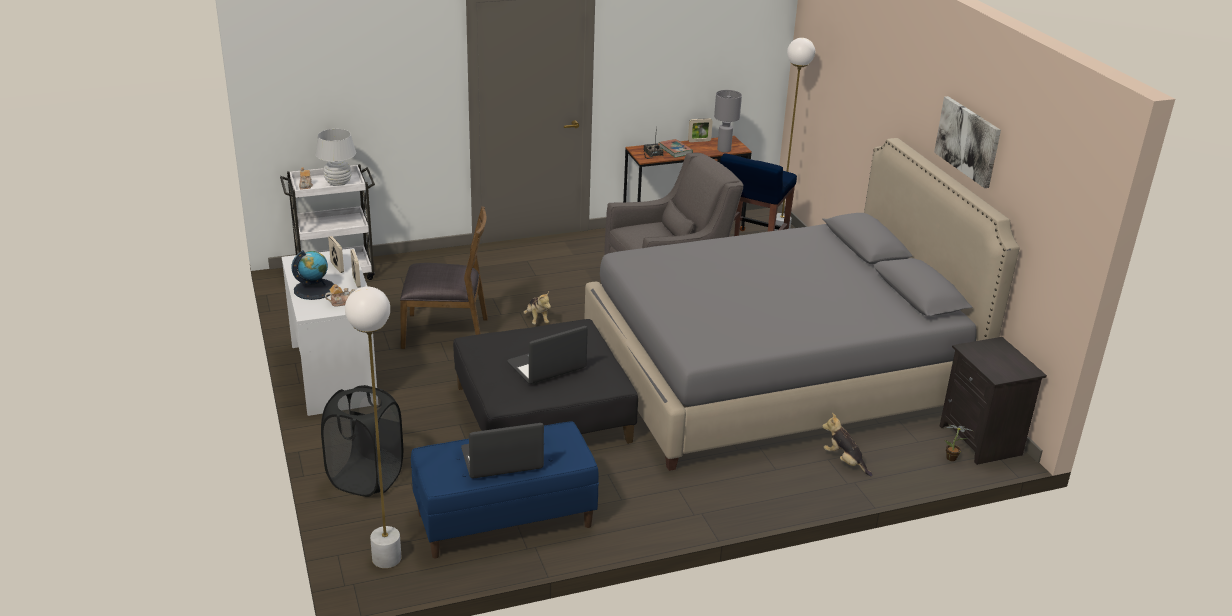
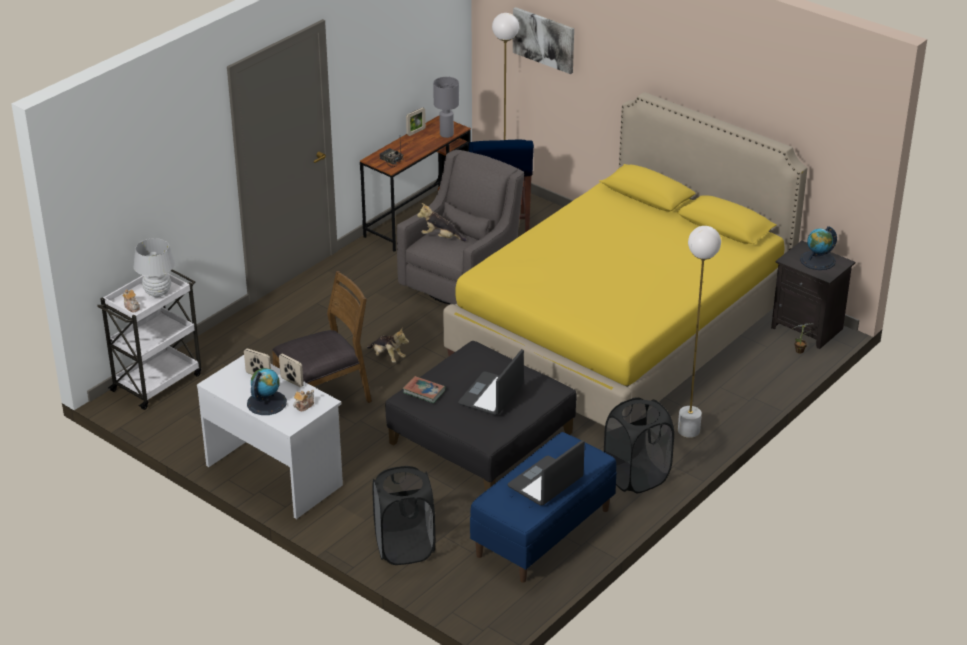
camera: 30 degrees left, 5 degrees up
white floor lamp [345,287,401,568] -> white floor lamp moved to [678,226,721,438]
grey bed [584,138,1020,471] -> yellow bed [443,92,807,426]
book [659,139,693,157] -> book moved to [403,376,446,403]
plush toy [822,413,873,477] -> plush toy moved to [417,203,466,241]
picture [934,96,1001,188] -> picture moved to [513,7,574,74]
none -> black laundry basket [604,398,674,493]
none -> globe [800,226,837,270]

